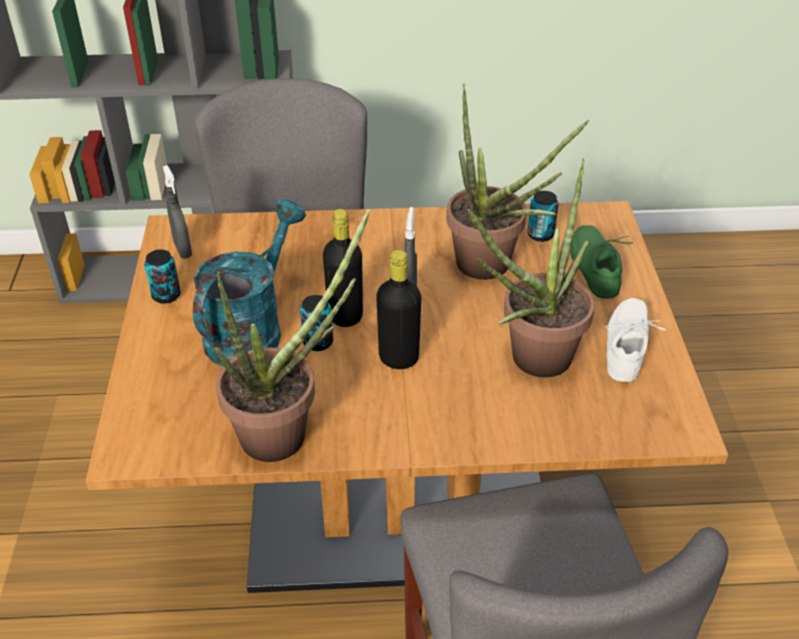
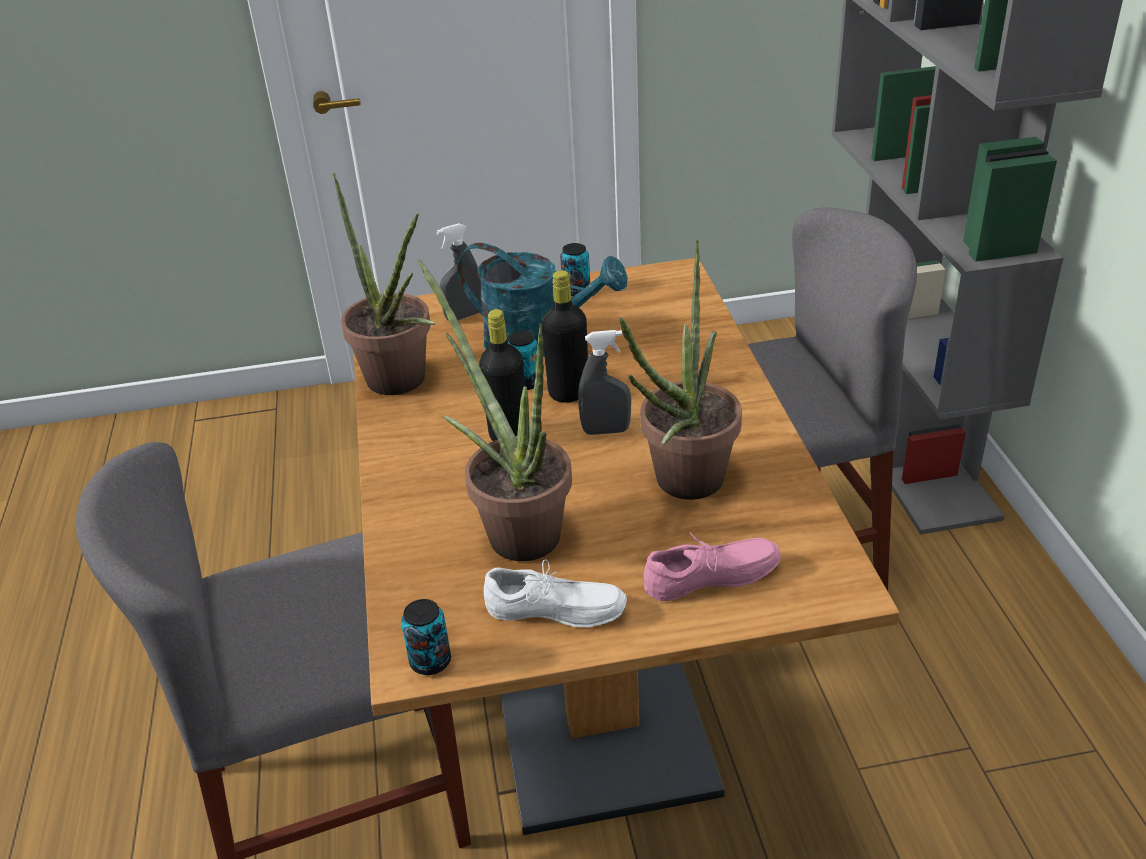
camera: 85 degrees right, 5 degrees down
grey spray bottle [163,165,192,259] -> grey spray bottle moved to [436,223,482,321]
can [528,191,559,242] -> can moved to [401,599,451,675]
green shoe [570,225,633,299] -> pink shoe [644,532,781,601]

